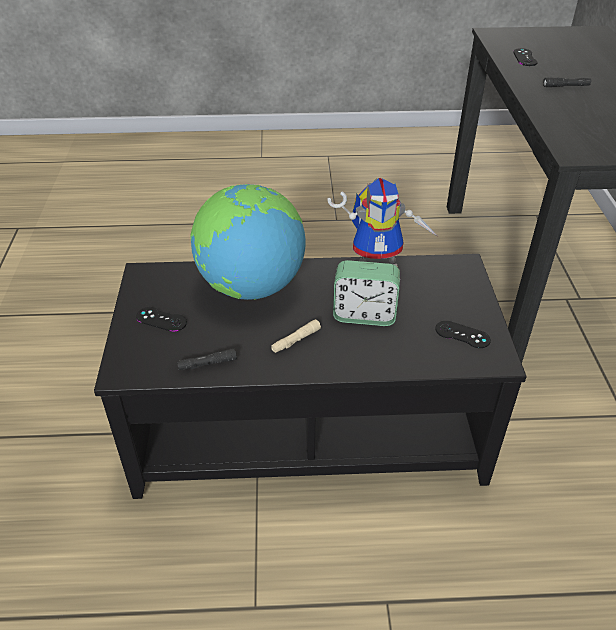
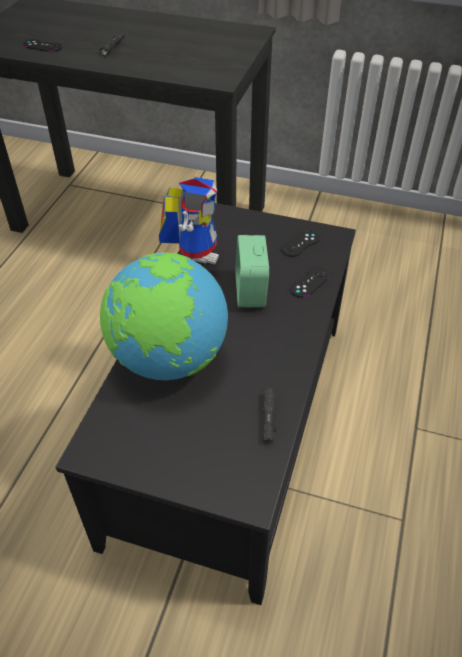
camera: 70 degrees left, 5 degrees up
black game controller [136,307,187,332] -> black game controller moved to [290,267,329,298]
beige flashlight [271,319,321,353] -> none
alarm clock [333,260,400,326] -> alarm clock turned 150 degrees clockwise [236,235,269,307]

